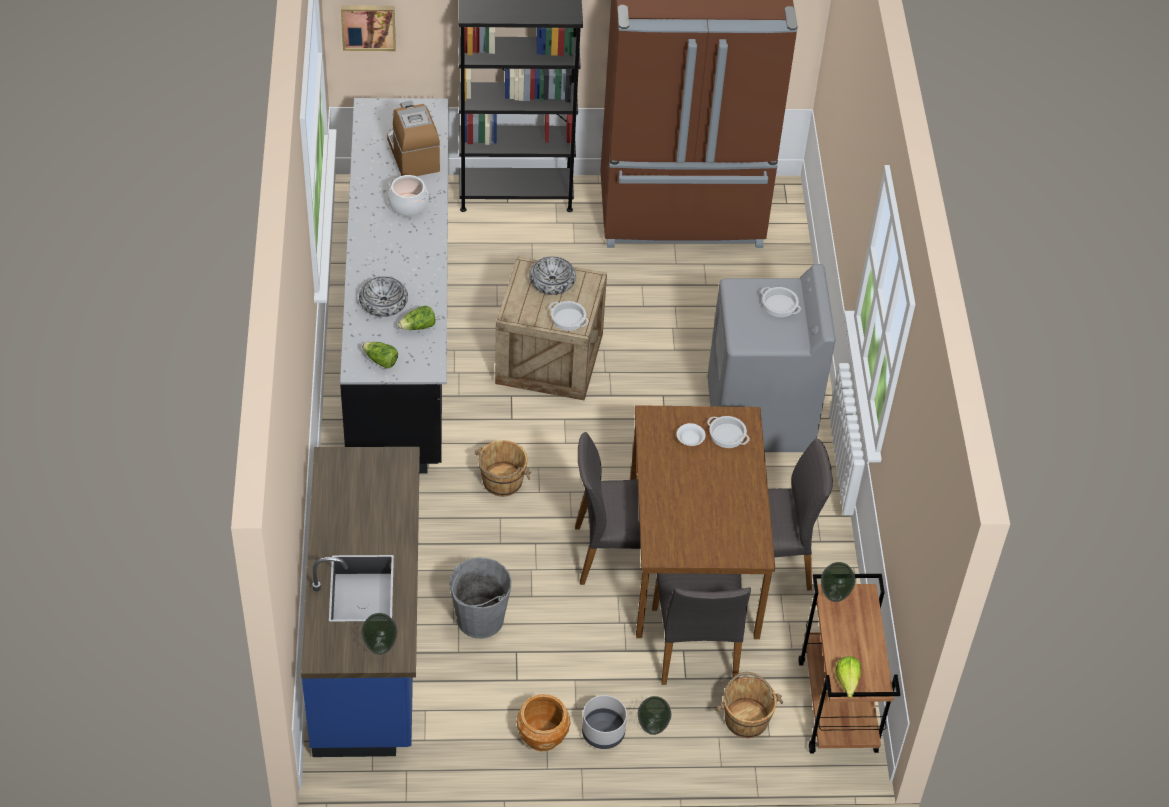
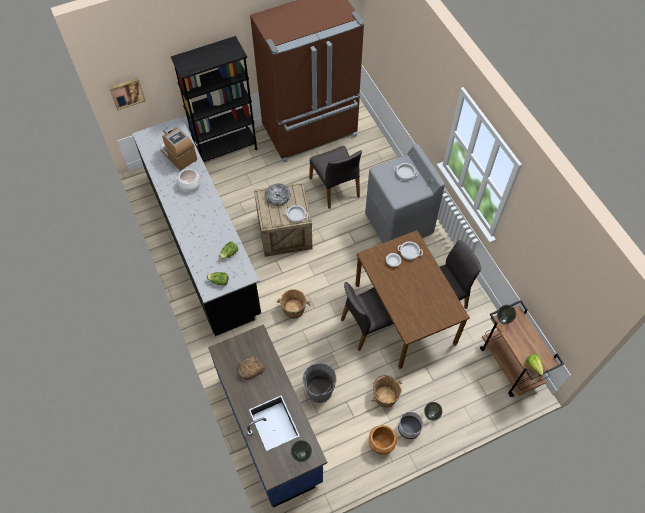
camera: 20 degrees left, 10 degrees up
bowl [359,276,408,317] -> none
grey chair [652,573,751,685] -> grey chair moved to [309,146,362,209]
brown bucket [715,672,783,738] -> brown bucket moved to [372,375,402,407]
none -> bread [238,356,264,380]

